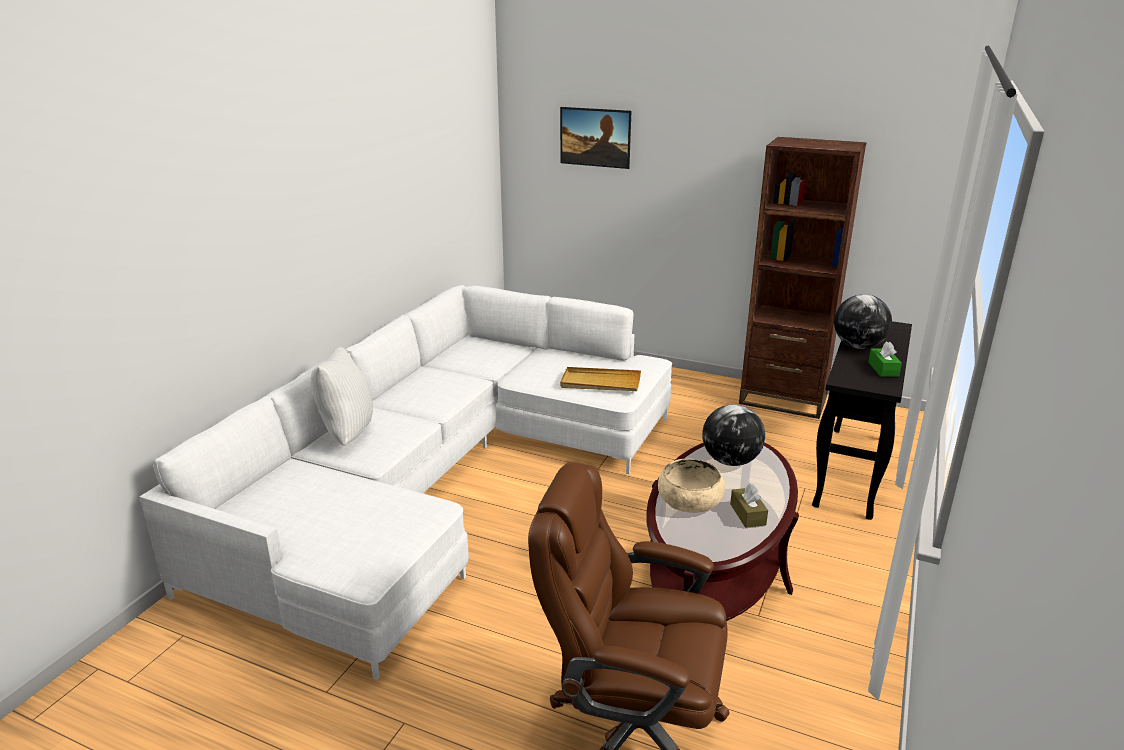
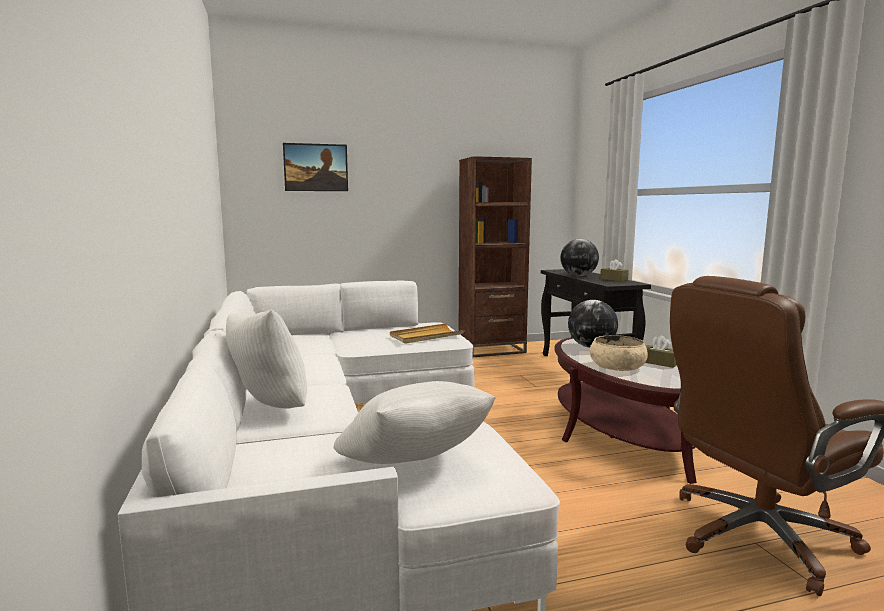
camera: 40 degrees left, 15 degrees down
green tissue box [868,342,902,377] -> brown tissue box [600,259,629,281]
none -> white pillow [333,381,495,464]

